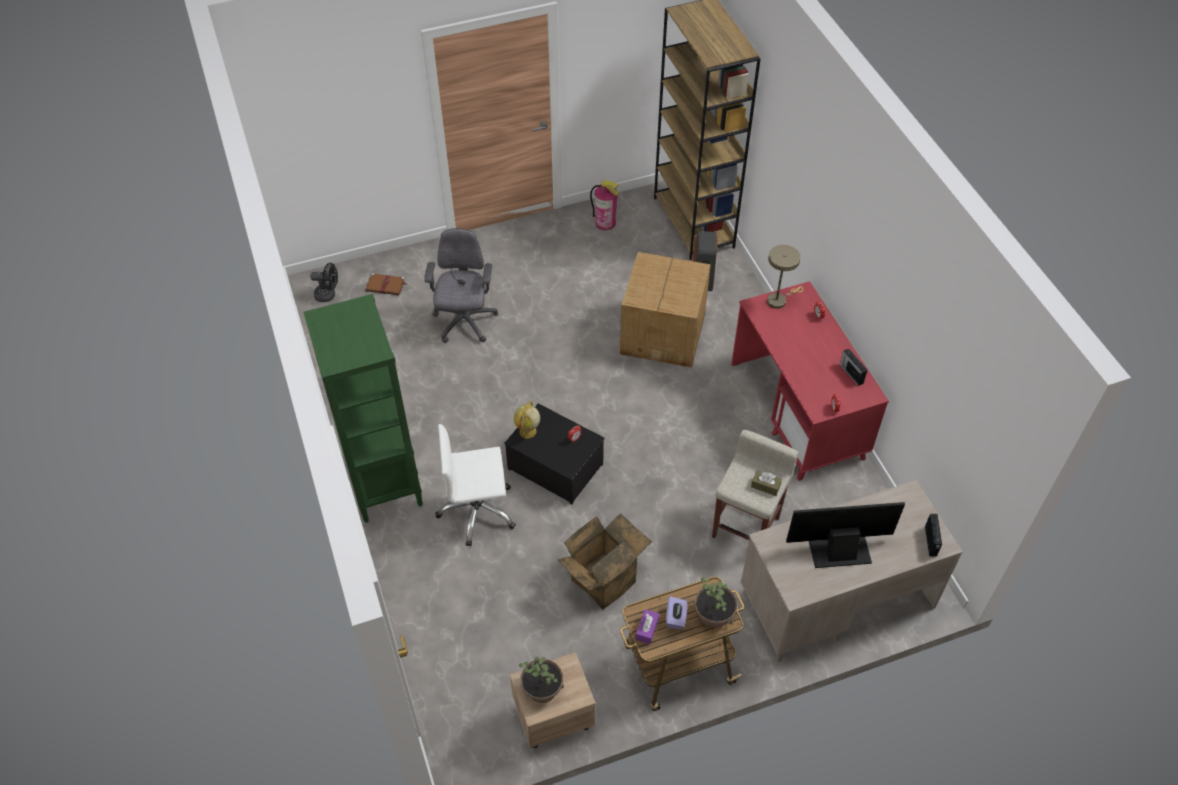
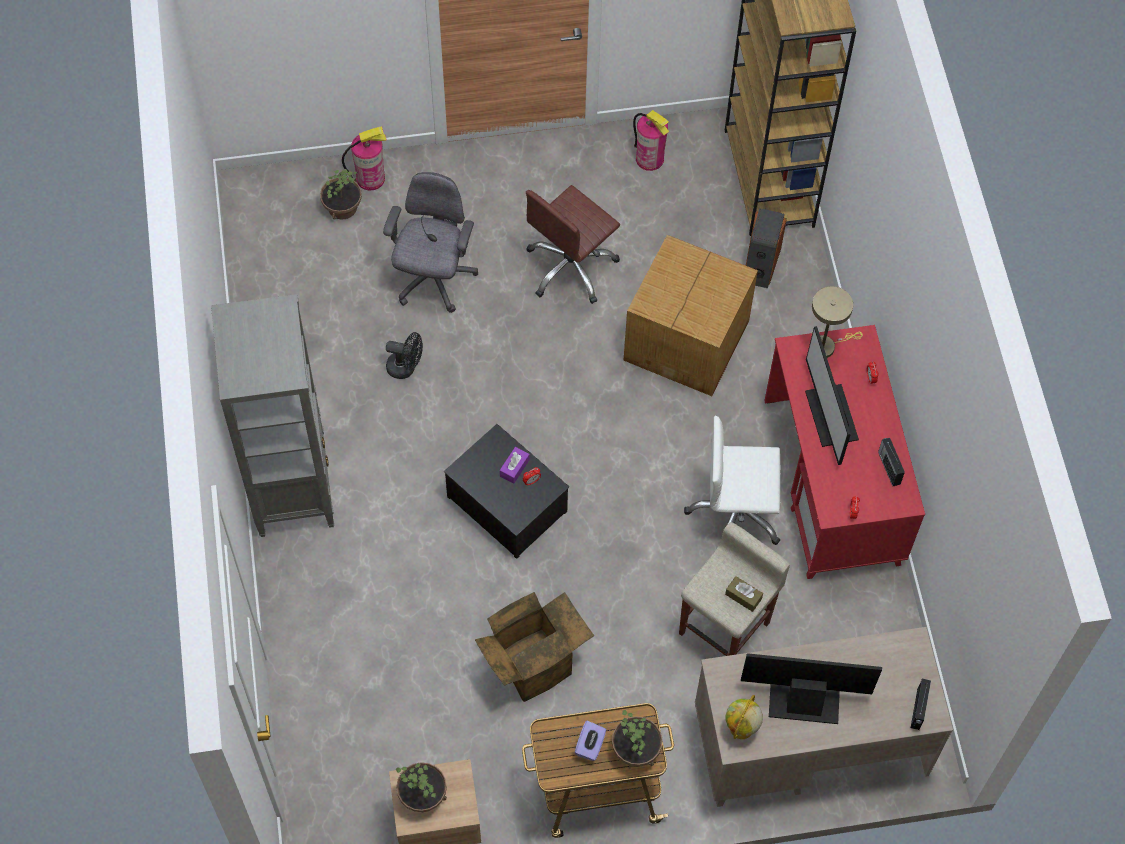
camera: 10 degrees right, 10 degrees up
green bookcase [303,294,423,523] -> grey bookcase [211,294,334,537]
black fan [310,263,338,302] -> black fan moved to [386,332,423,379]
brown book [366,273,407,295] -> potted plant [320,169,362,220]
white office chair [435,424,516,546] -> white office chair moved to [684,416,780,545]
globe [514,401,540,438] -> globe moved to [725,695,763,739]
purple tissue box [636,609,659,644] -> purple tissue box moved to [500,447,530,484]
none -> fire extinguisher [342,127,387,191]
none -> brown office chair [526,185,620,304]
none -> monitor [805,326,859,465]

